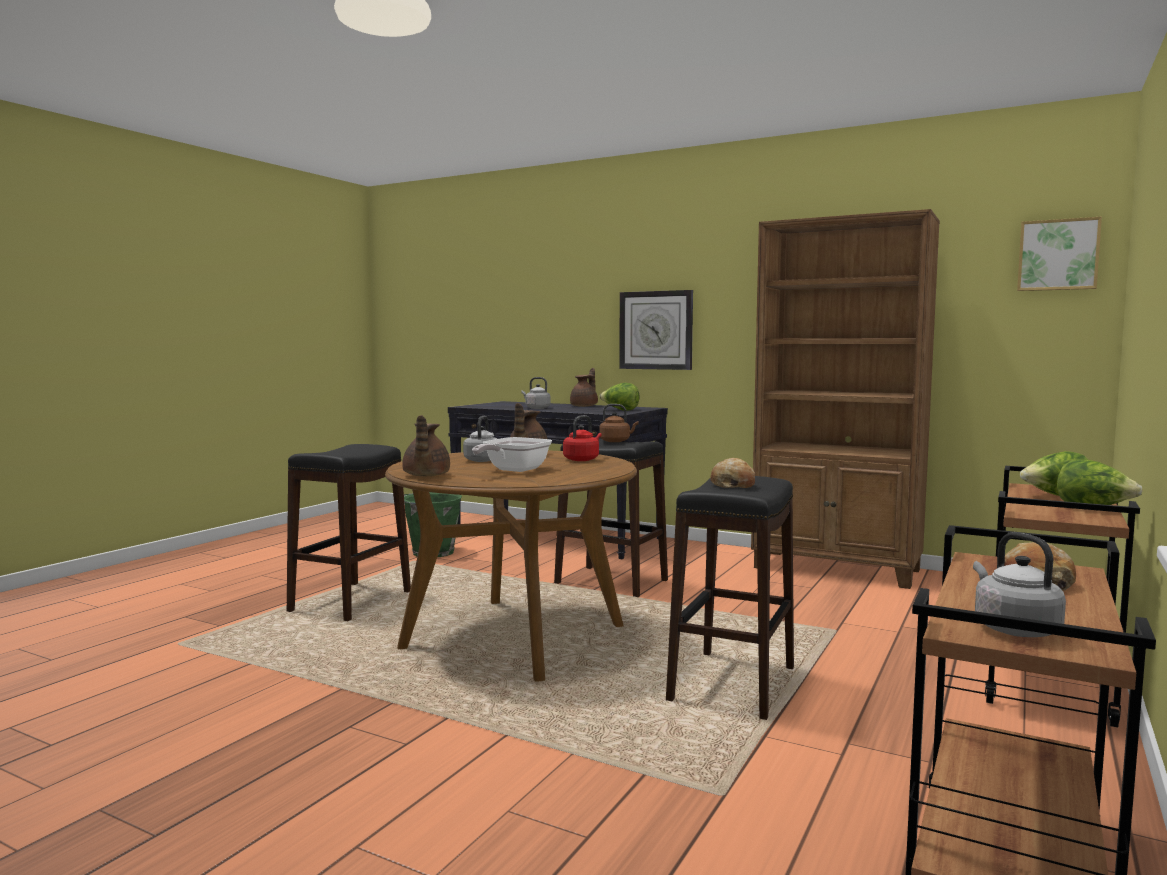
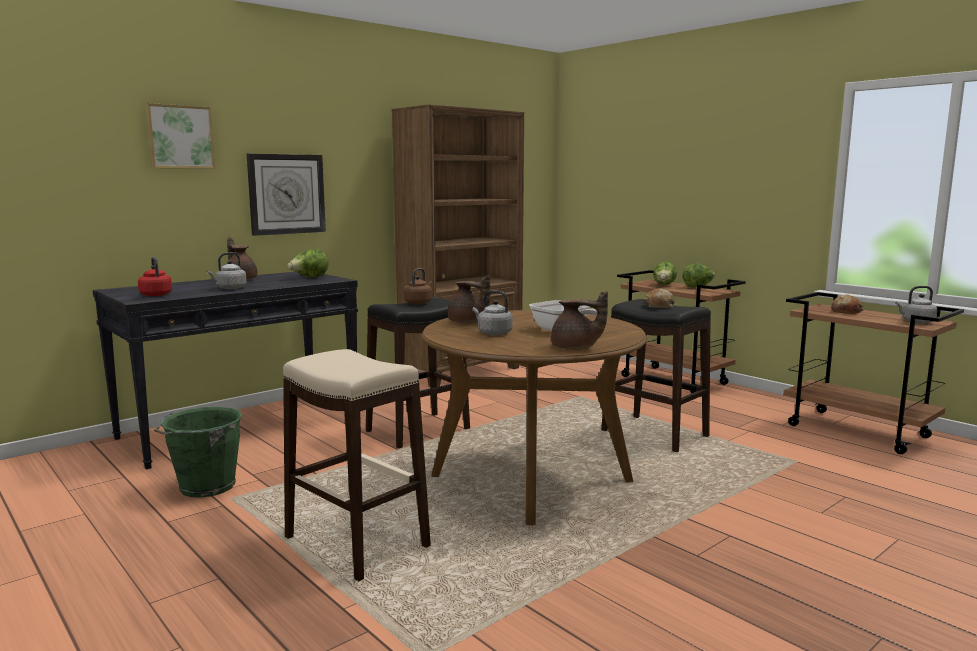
camera: 70 degrees left, 5 degrees up
black stool [287,444,411,621] -> beige stool [283,349,431,581]
red kettle [563,415,602,461] -> red kettle moved to [138,257,172,296]
picture [1017,217,1102,291] -> picture moved to [145,103,215,169]

